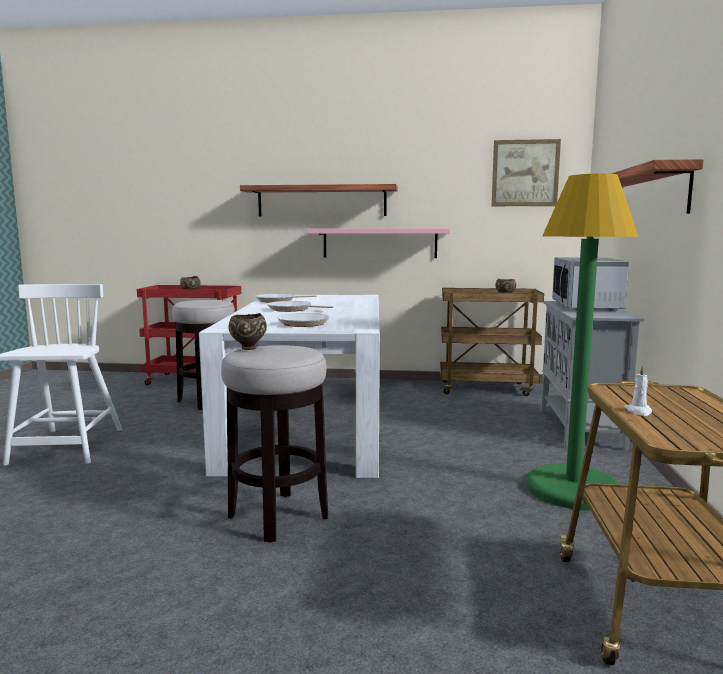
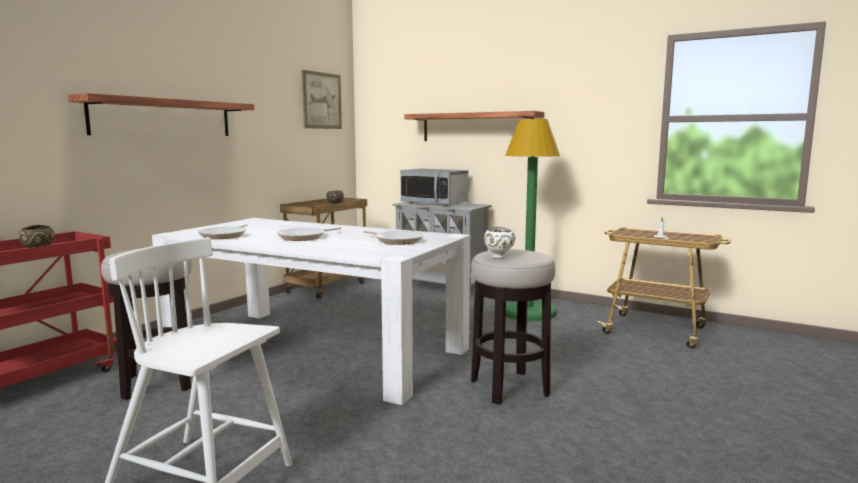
camera: 65 degrees left, 0 degrees up
brown bowl [229,313,267,350] -> white bowl [484,227,515,258]
pink shelf [307,228,450,258] -> none

